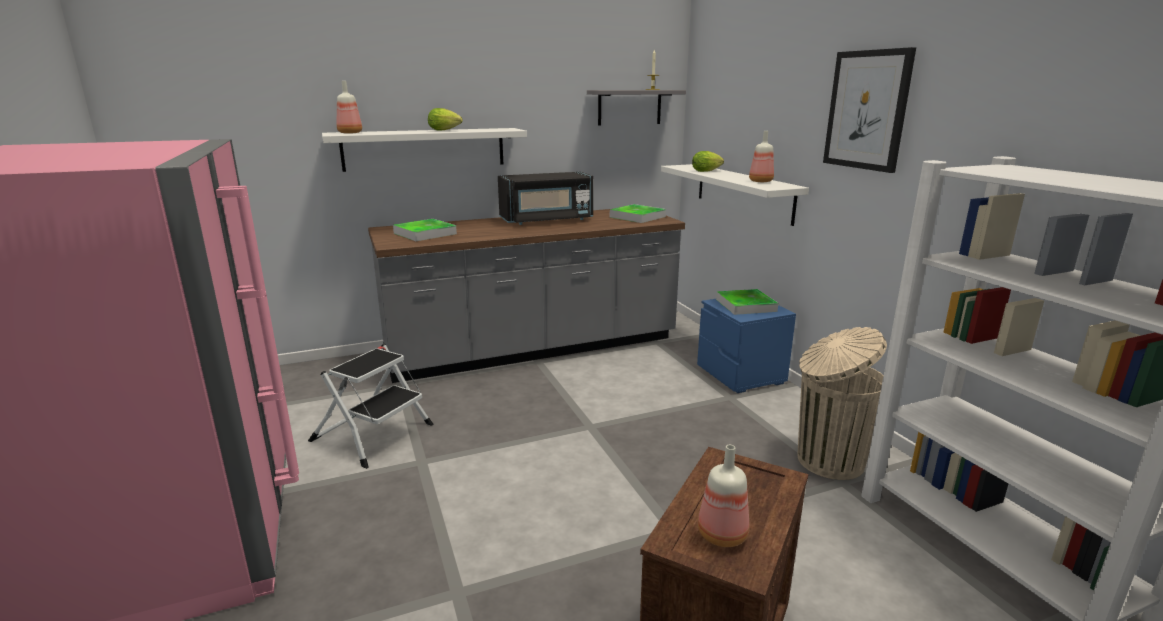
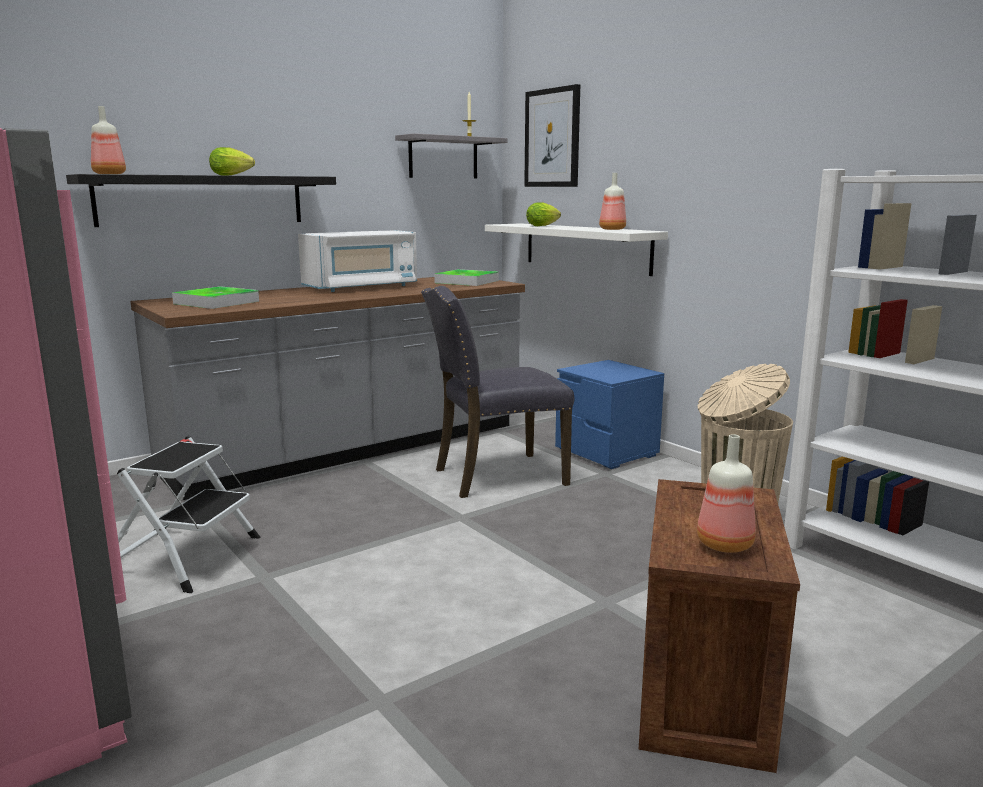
camera: 15 degrees left, 5 degrees down
white shelf [322,128,527,172] -> black shelf [66,174,336,227]
black microwave [498,172,593,225] -> white microwave [298,230,417,292]
tray [716,289,778,315] -> none
picture [823,47,916,173] -> picture moved to [524,84,580,187]
none -> grey chair [421,286,574,498]

